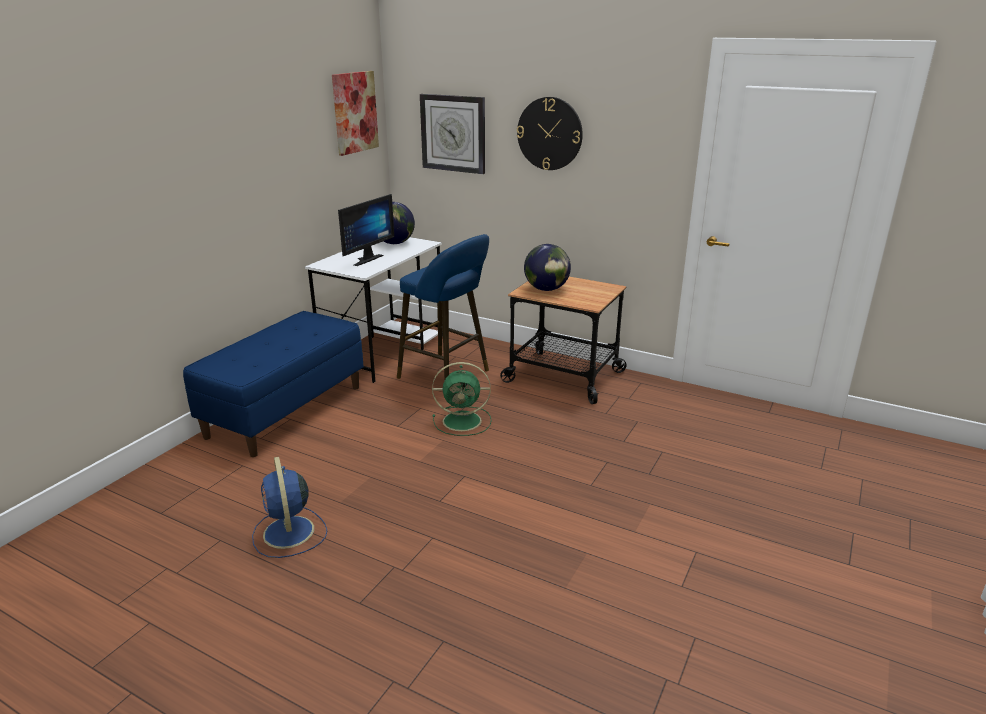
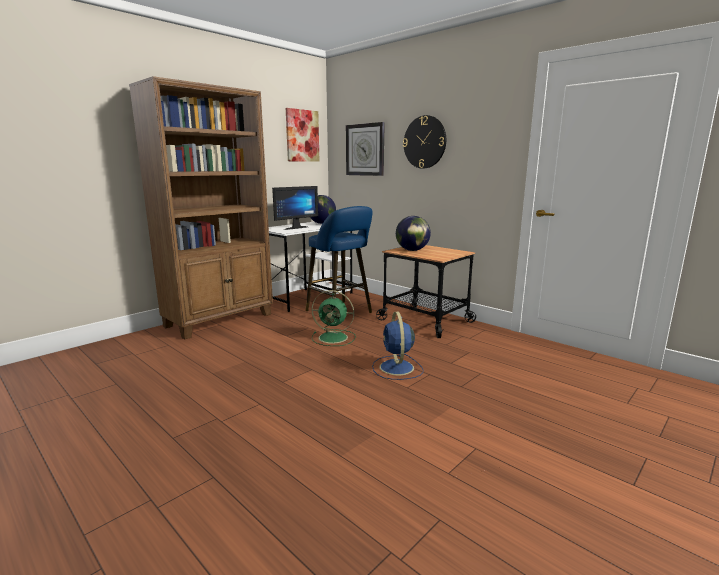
camera: 15 degrees right, 10 degrees down
blue bench [183,311,364,457] -> brown bookcase [129,76,273,339]
blue fan [252,457,327,558] -> blue fan moved to [372,312,423,380]

